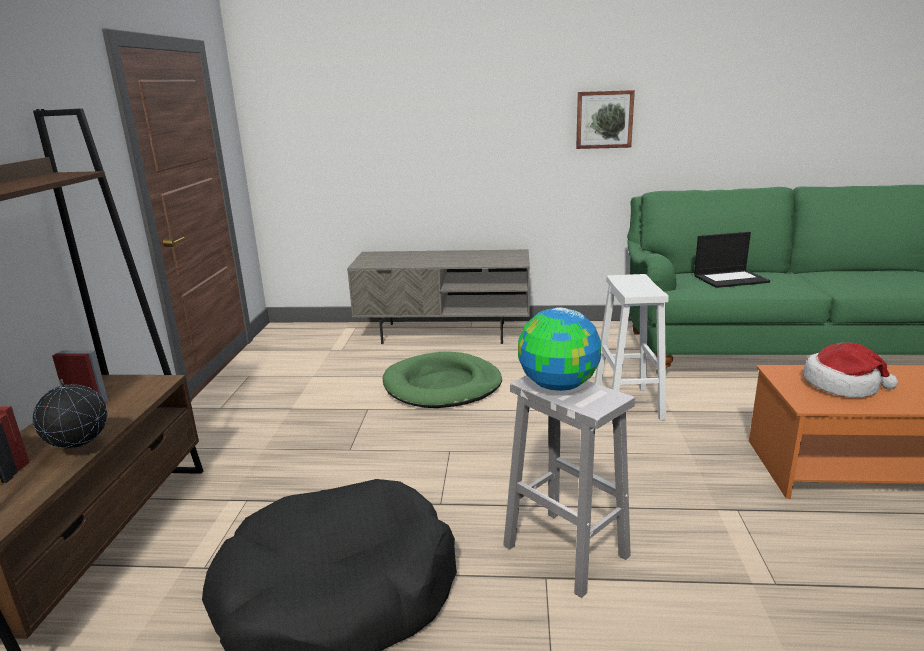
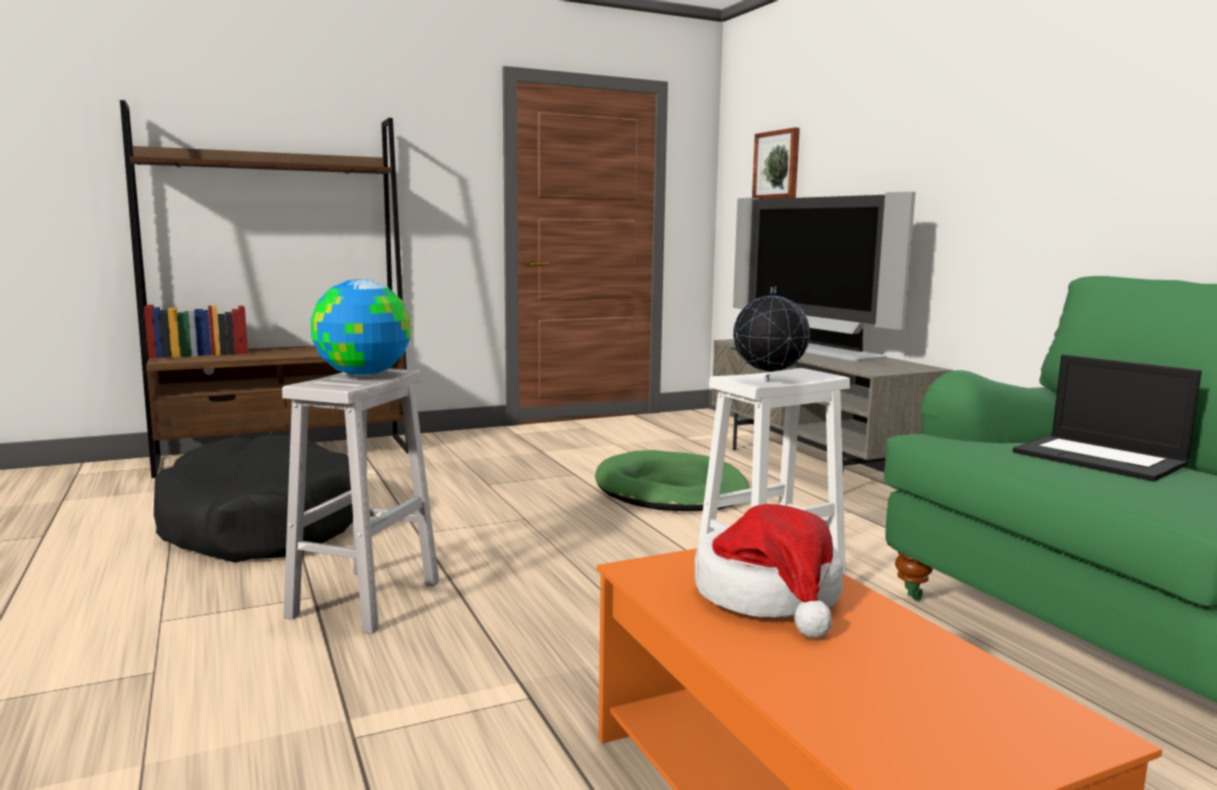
camera: 60 degrees right, 10 degrees down
globe [33,379,107,453] -> globe moved to [733,286,810,382]
picture [576,90,635,149] -> picture moved to [752,127,800,199]
none -> television [733,192,916,361]

